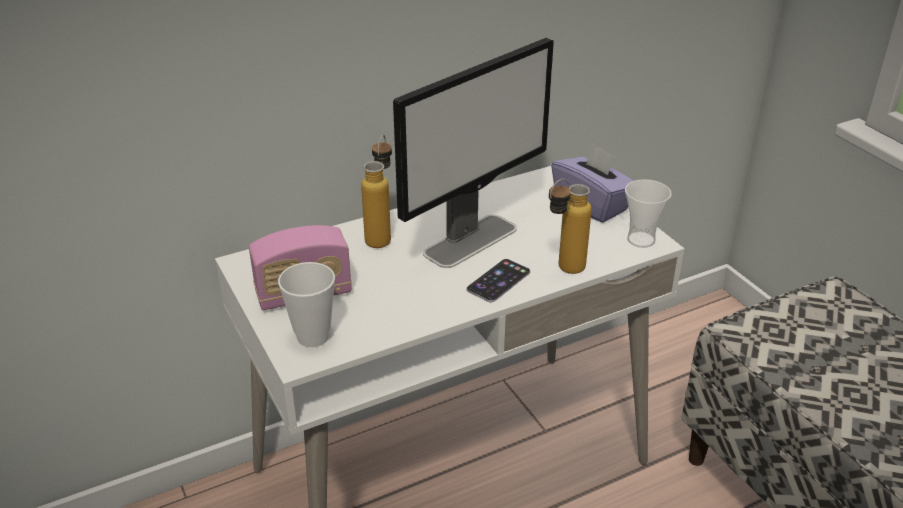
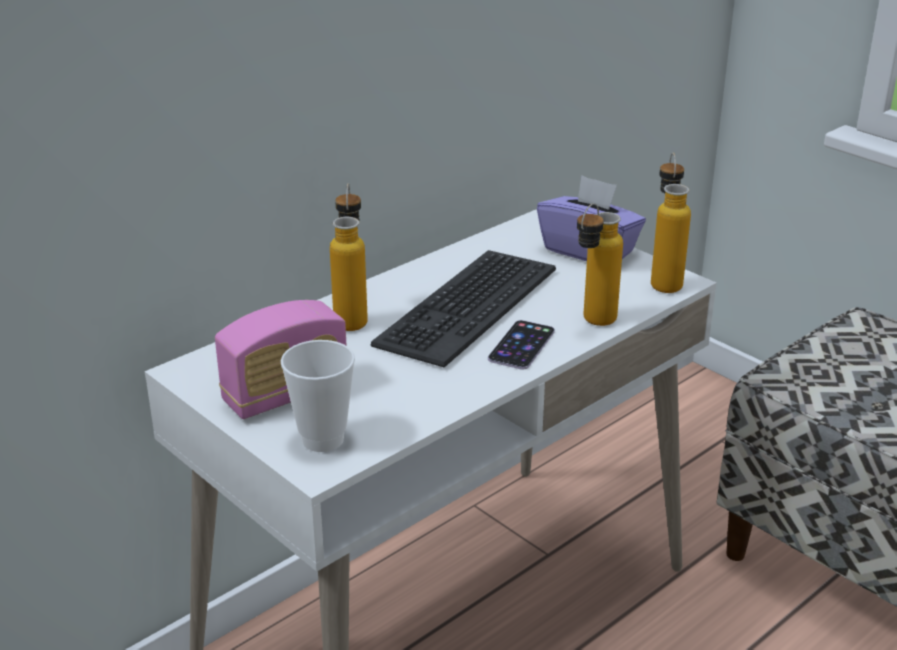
camera: 15 degrees left, 5 degrees down
monitor [393,38,554,268] -> keyboard [371,250,556,367]
cup [625,179,672,248] -> bottle [651,153,691,293]

